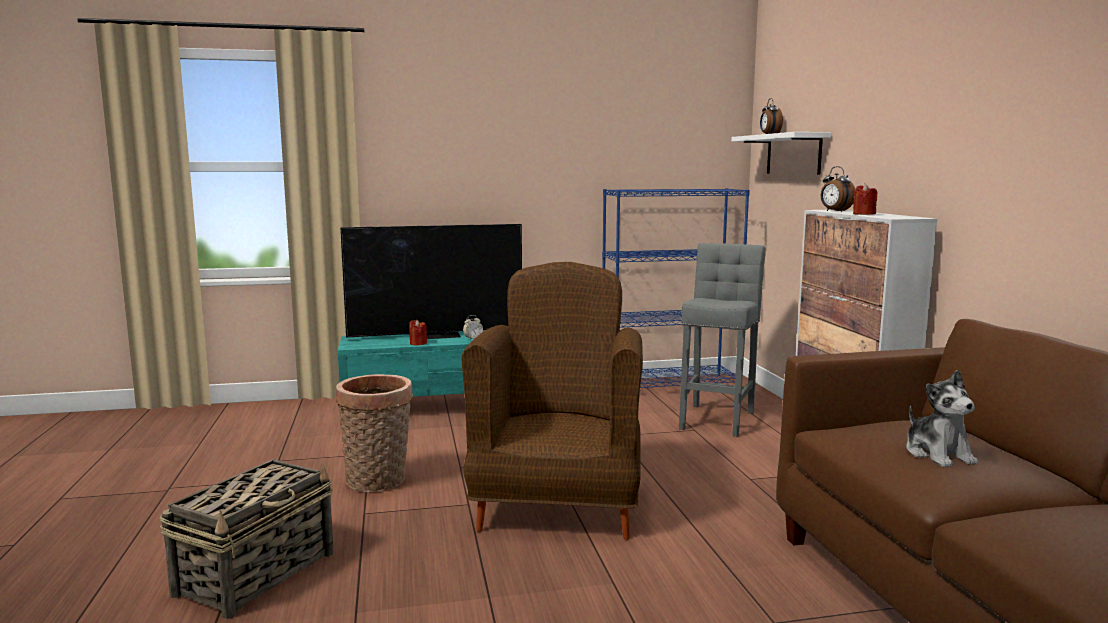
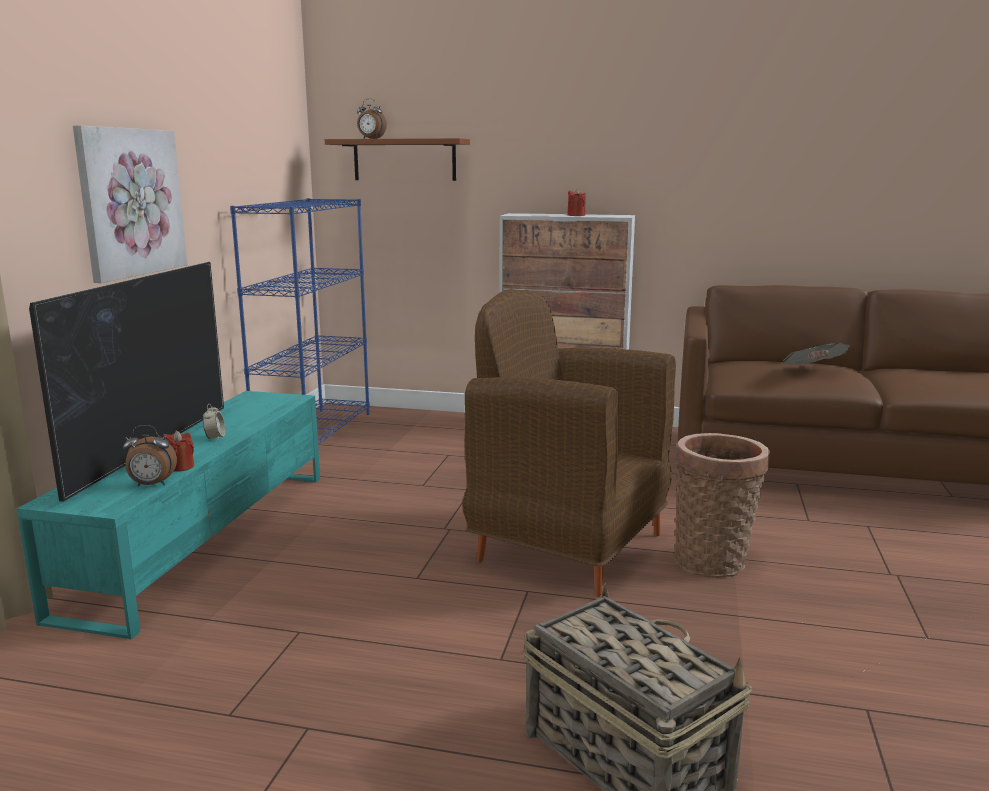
camera: 65 degrees left, 5 degrees up
basket [336,374,413,492] -> basket moved to [675,433,770,578]
grey stool [679,243,766,437] -> none
white shelf [731,132,831,175] -> brown shelf [325,138,470,181]
alarm clock [821,166,855,212] -> alarm clock moved to [123,425,177,486]
plush toy [906,370,978,467] -> newspaper [781,343,850,365]
none -> picture [73,125,188,283]

